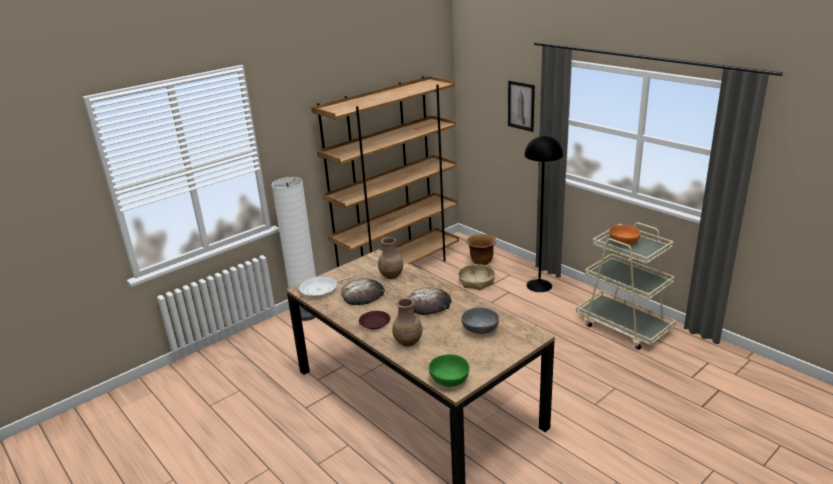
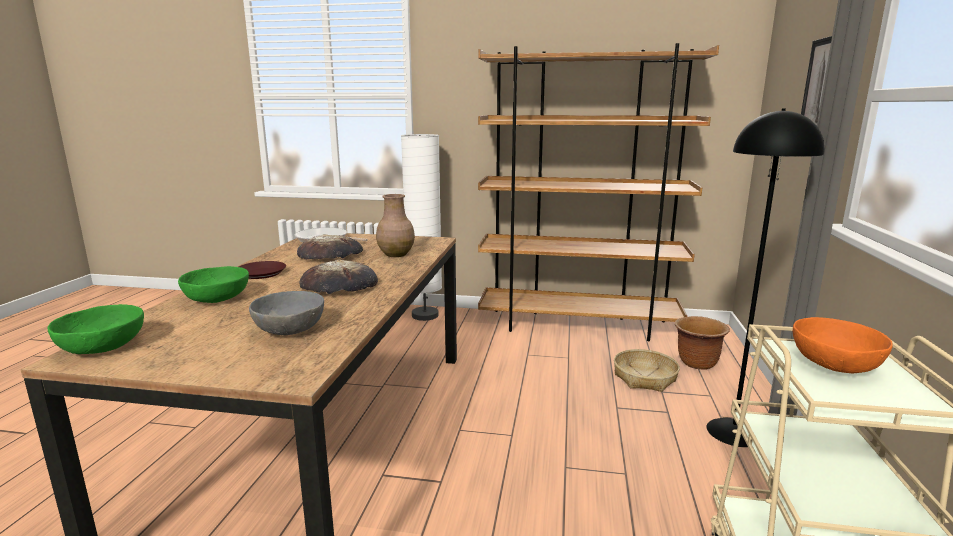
camera: 50 degrees right, 10 degrees down
brown vase [392,298,422,347] -> green bowl [178,266,249,303]

